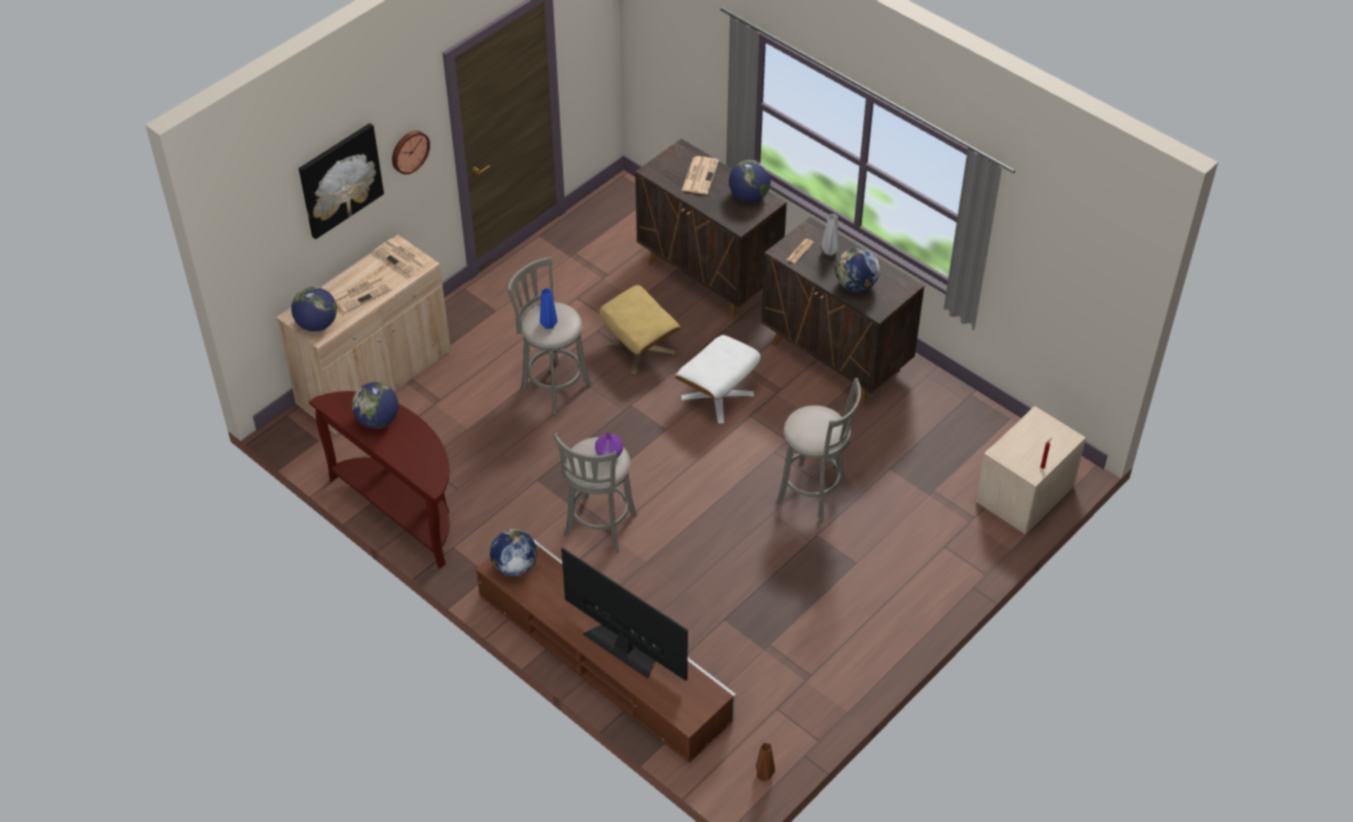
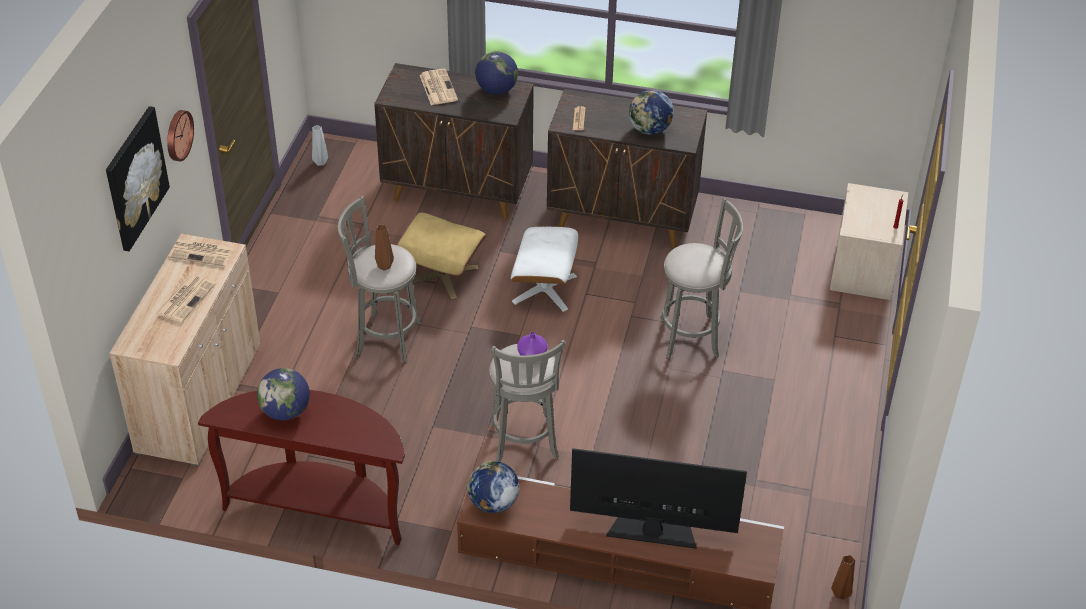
camera: 30 degrees left, 5 degrees down
globe [291,287,337,332] -> none
blue vase [540,288,558,329] -> brown vase [375,225,394,271]
grey vase [821,214,838,255] -> grey vase moved to [312,125,328,166]

